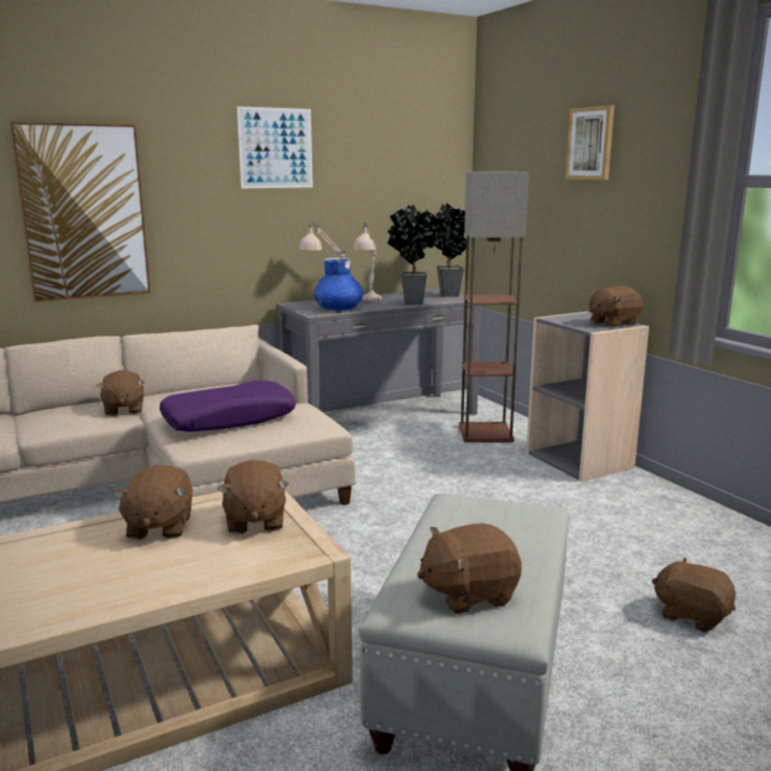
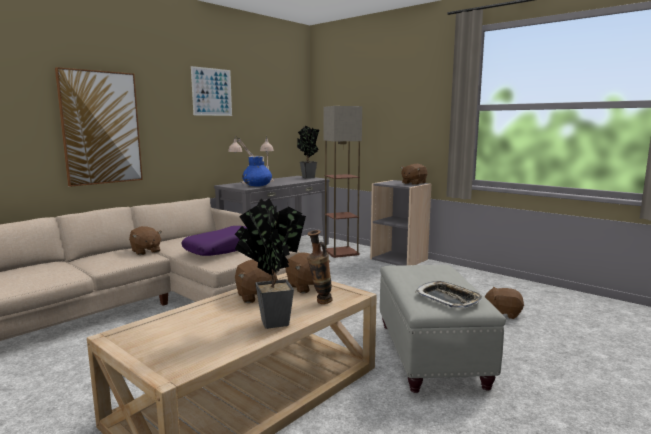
camera: 20 degrees left, 5 degrees down
potted plant [387,205,439,305] -> potted plant moved to [235,199,306,329]
brown plush toy [417,523,522,614] -> tray [416,281,482,309]
picture [565,105,615,180] -> none
none -> vase [307,230,333,304]

